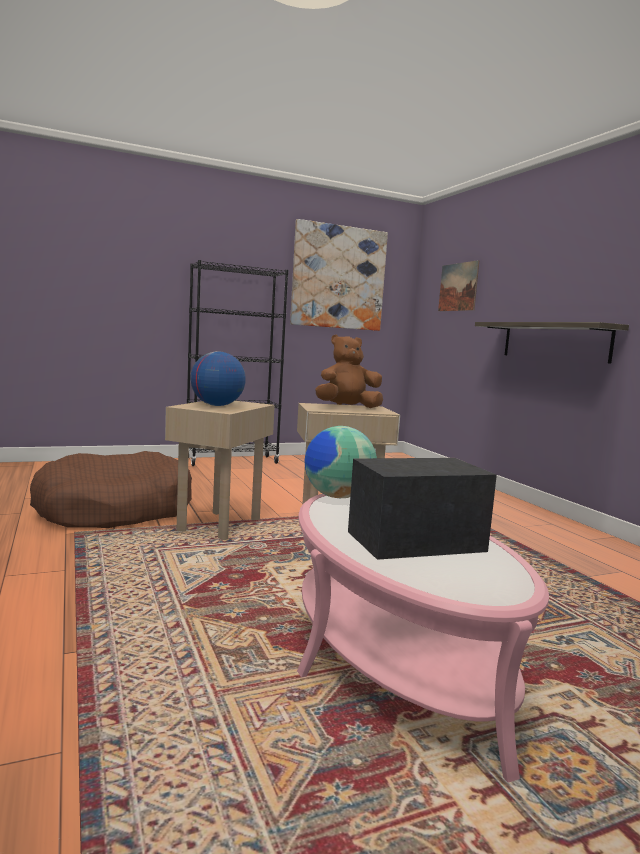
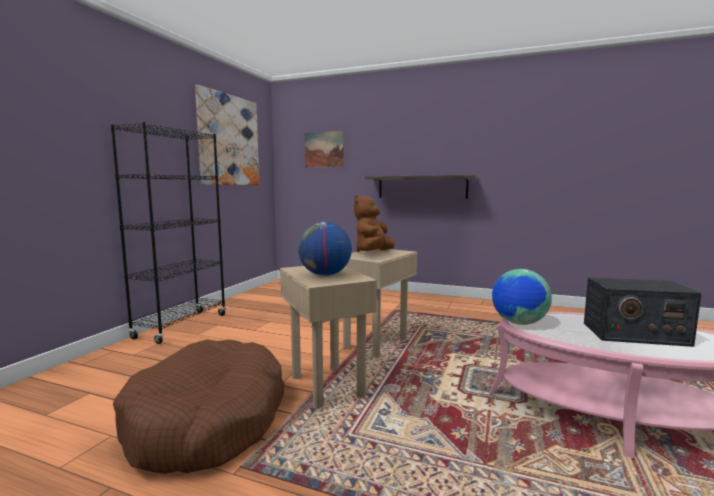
camera: 45 degrees left, 0 degrees up
radio [348,458,497,560] -> radio turned 105 degrees counterclockwise [584,277,701,347]

